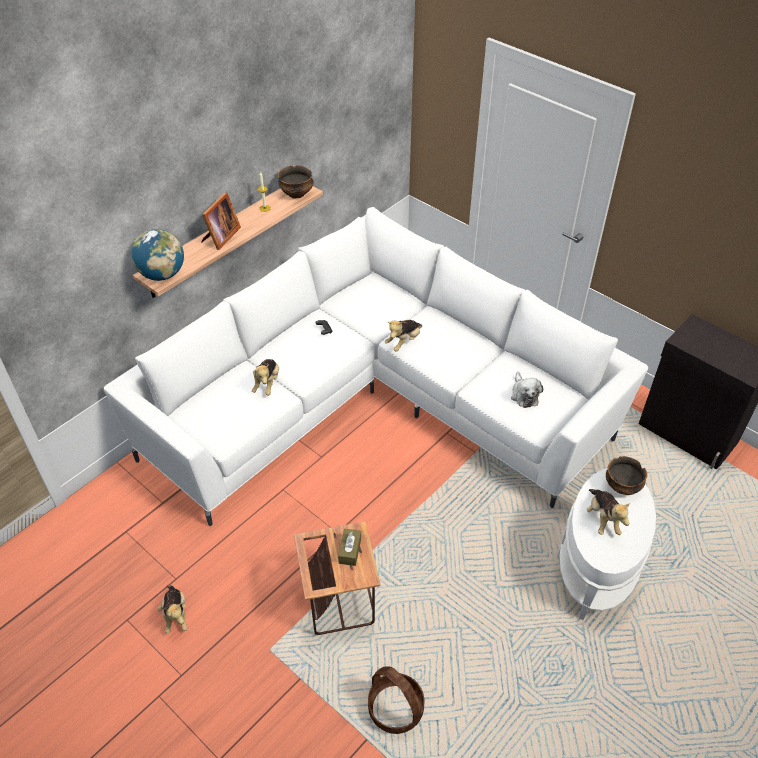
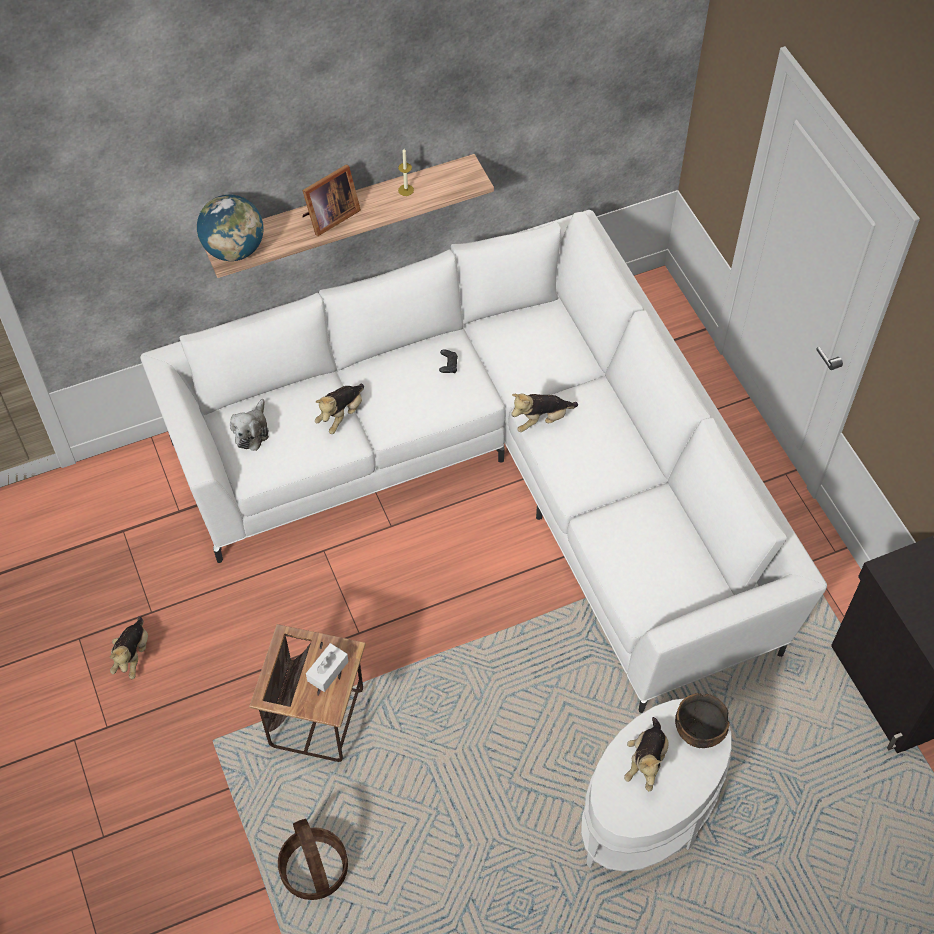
camera: 25 degrees right, 10 degrees up
bowl [278,165,313,199] -> none
brown tissue box [338,529,361,566] -> white tissue box [306,643,349,692]
plush toy [511,372,543,408] -> plush toy moved to [230,399,269,451]

